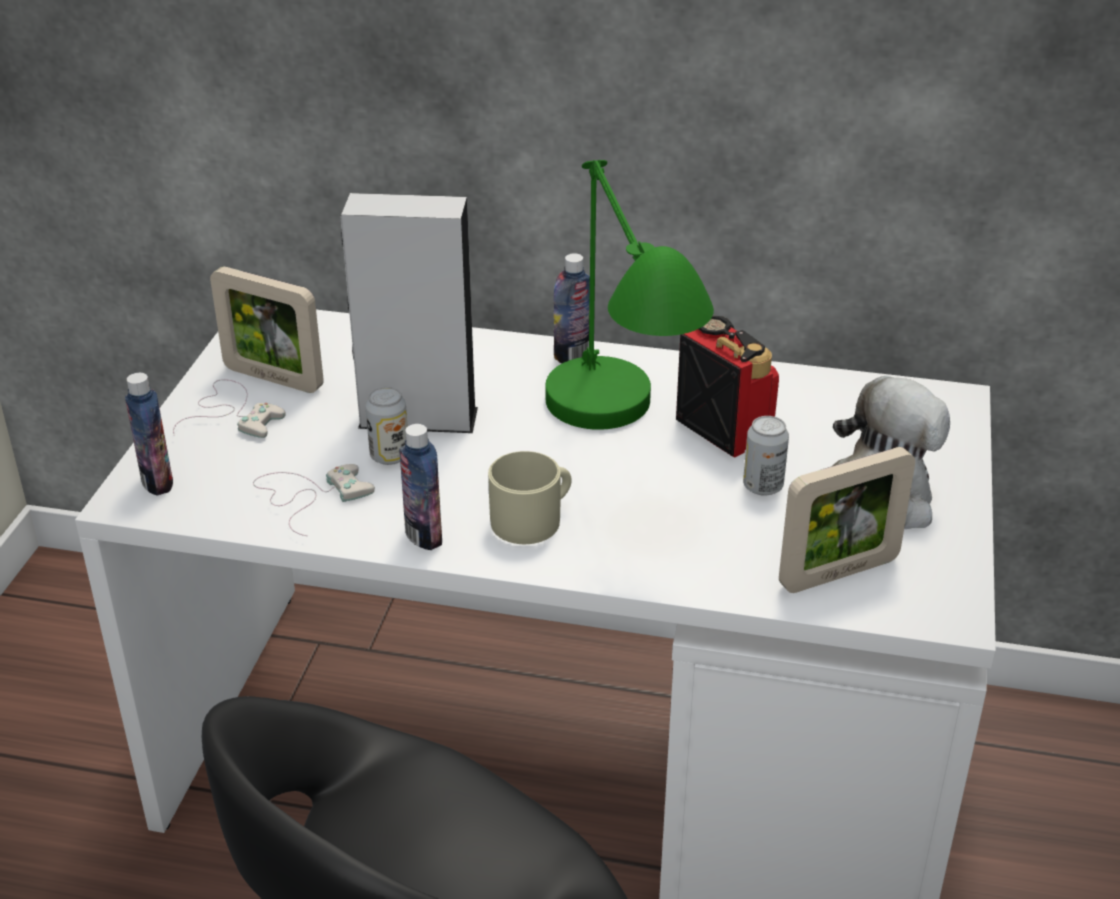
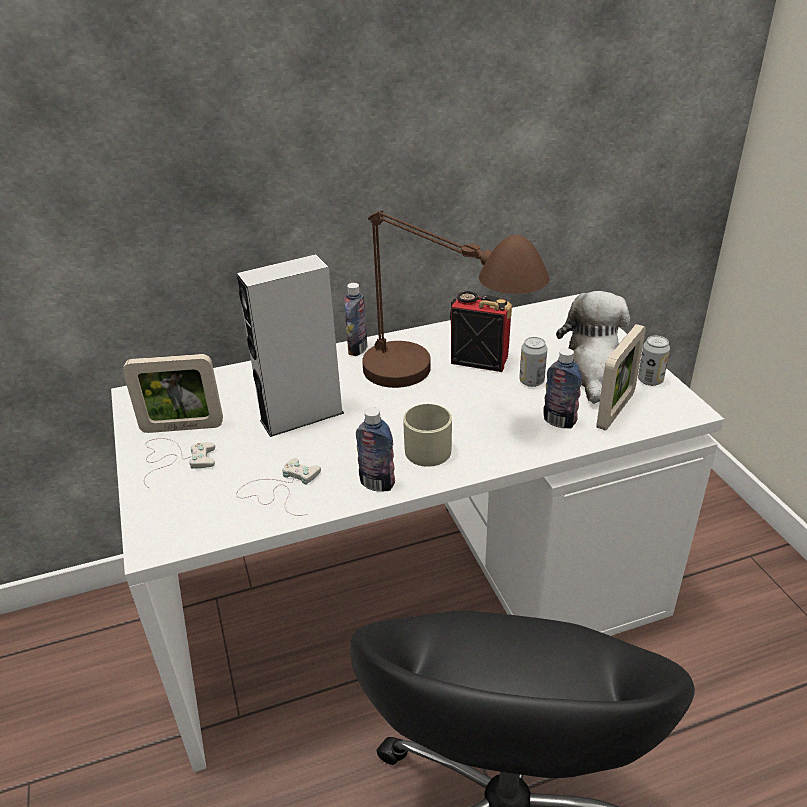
camera: 30 degrees left, 0 degrees up
bottle [125,373,173,496] -> bottle moved to [543,348,582,429]
can [365,387,408,465] -> can moved to [638,336,670,386]
green table lamp [545,160,714,430] -> brown table lamp [362,210,549,388]

